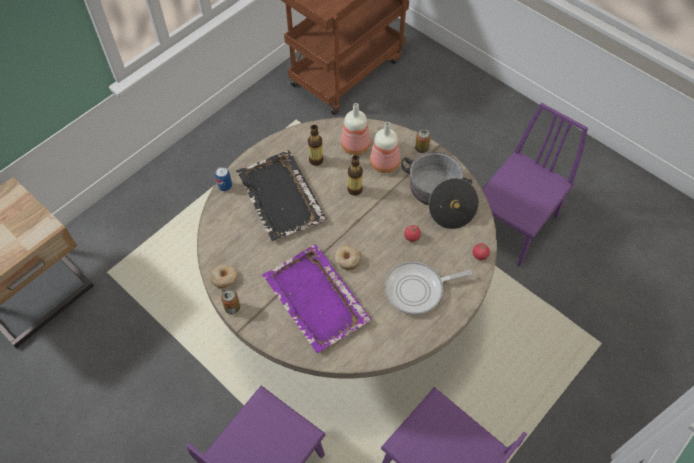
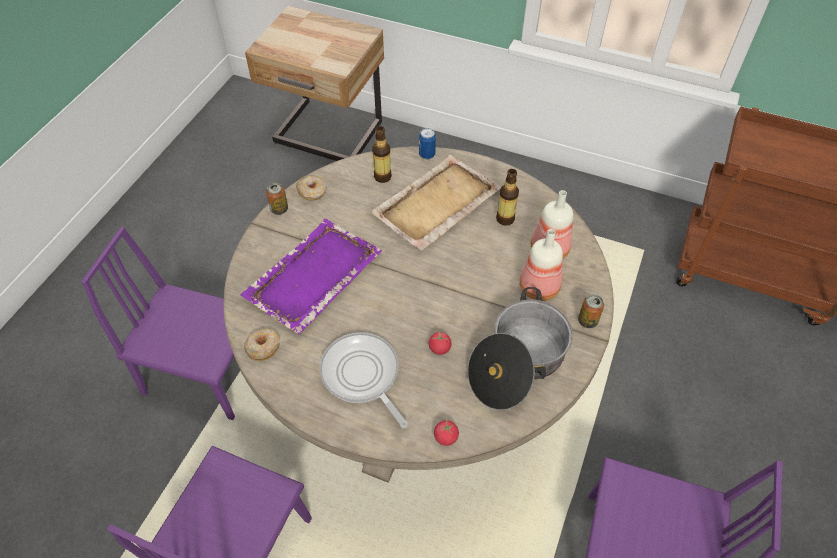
camera: 70 degrees right, 5 degrees down
black tray [236,150,327,241] -> beige tray [370,155,501,251]
donut [335,245,361,270] -> donut moved to [244,328,280,361]
bottle [348,155,363,196] -> bottle moved to [372,126,392,183]

